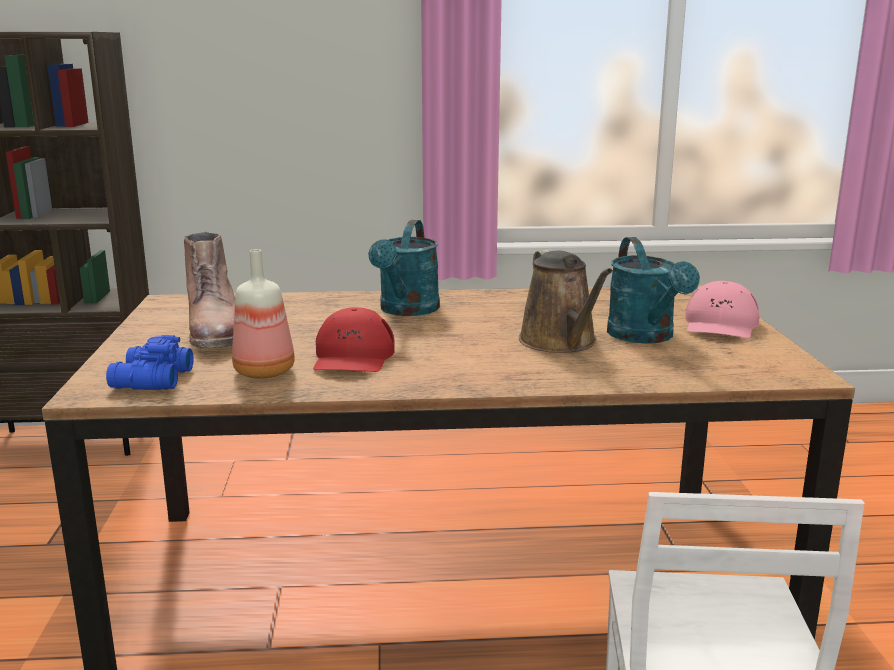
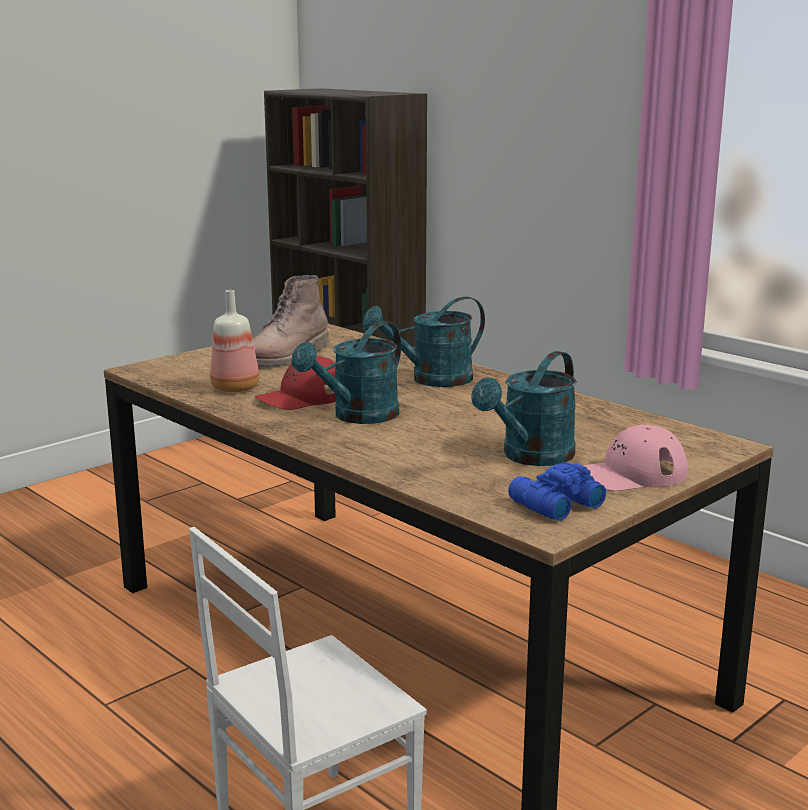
camera: 50 degrees right, 0 degrees up
blue binoculars [106,335,194,390] -> blue binoculars moved to [508,462,606,521]
brown watering can [519,249,613,353] -> none
none -> turquoise watering can [292,321,401,424]

